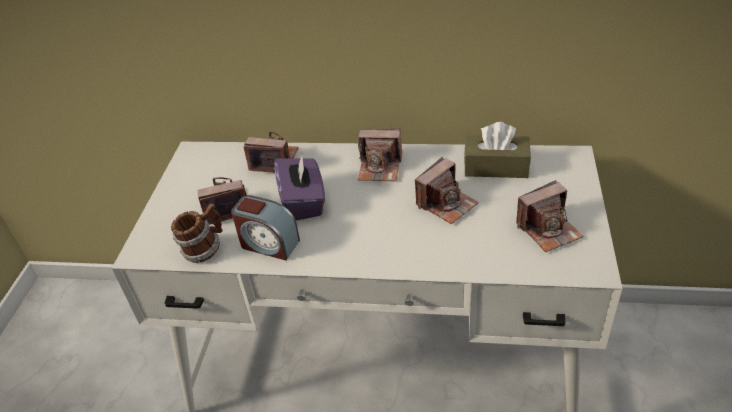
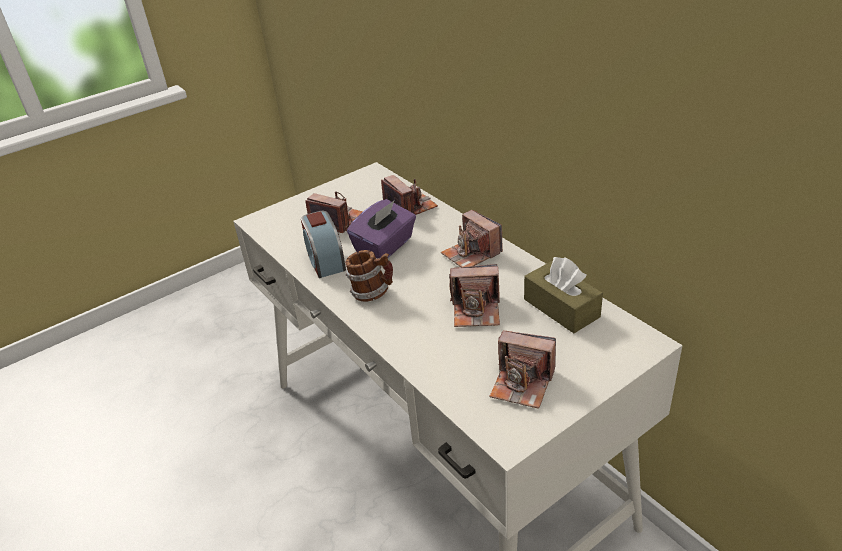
camera: 45 degrees right, 5 degrees down
mug [171,203,223,263] -> mug moved to [345,250,393,302]

